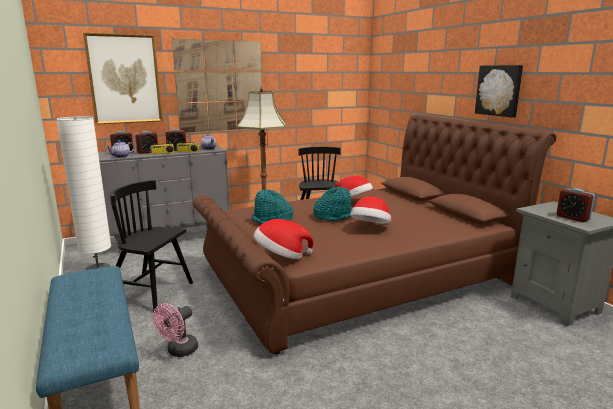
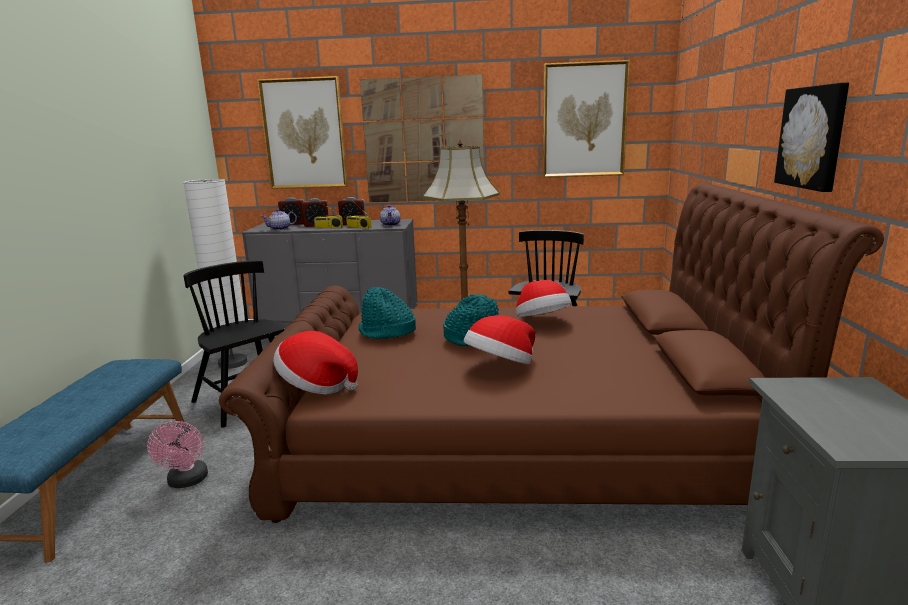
camera: 30 degrees right, 0 degrees up
pink fan [153,303,198,357] -> pink fan turned 75 degrees counterclockwise [147,421,208,488]
alarm clock [556,188,595,222] -> none
none -> picture [543,60,630,178]

